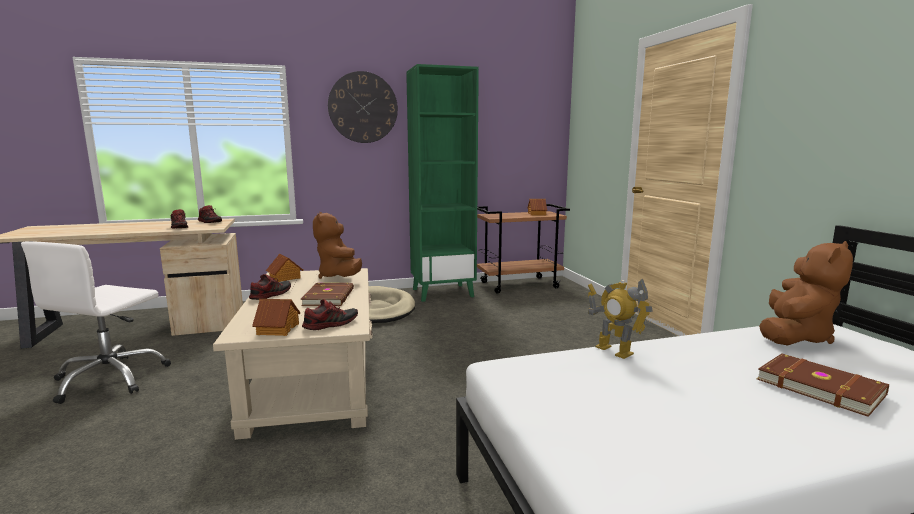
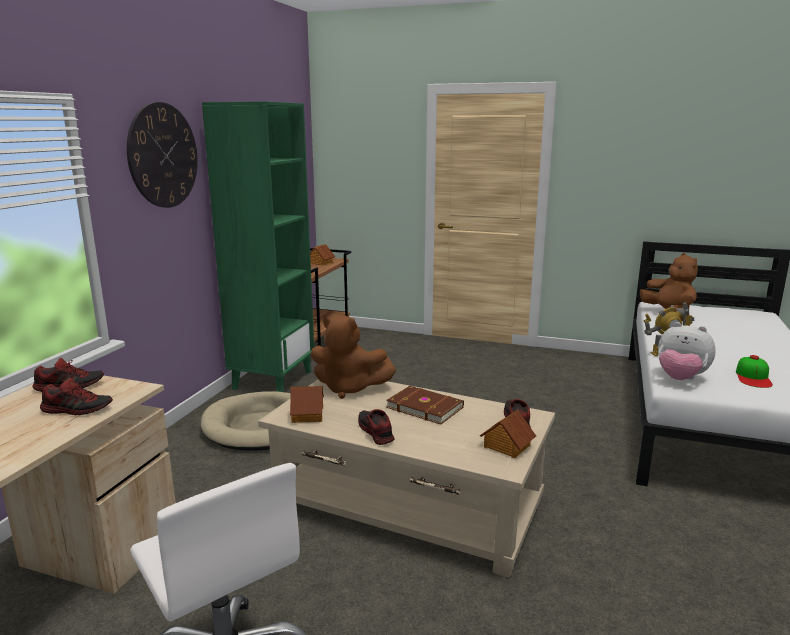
camera: 55 degrees left, 5 degrees up
brown book [757,353,889,417] -> none
none -> plush toy [658,322,716,380]
none -> cap [736,355,773,388]

